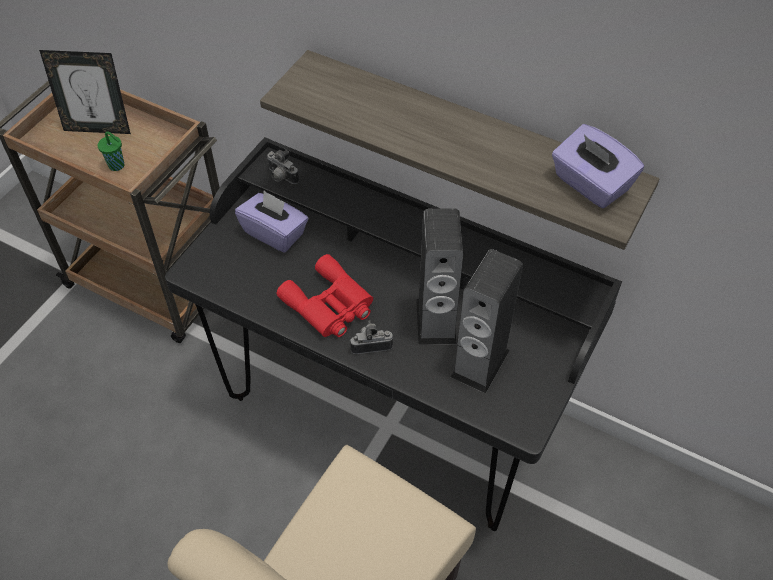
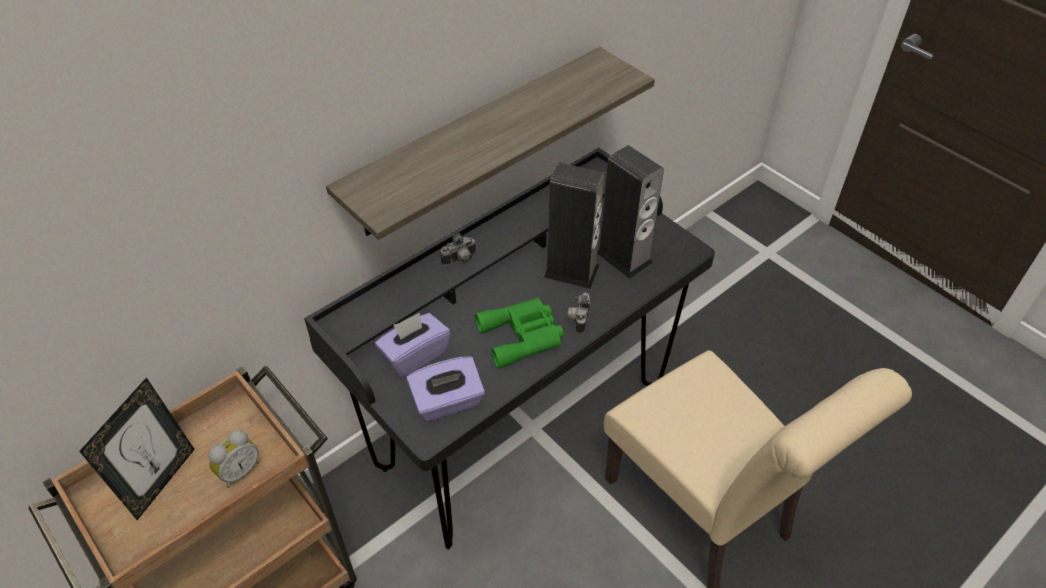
camera: 70 degrees left, 5 degrees down
green cup [97,131,124,171] -> alarm clock [208,430,259,488]
camera [267,150,299,184] -> camera moved to [440,231,476,266]
red binoculars [277,254,373,337] -> green binoculars [475,298,564,369]
purple tissue box [552,124,644,208] -> purple tissue box moved to [406,356,485,422]

